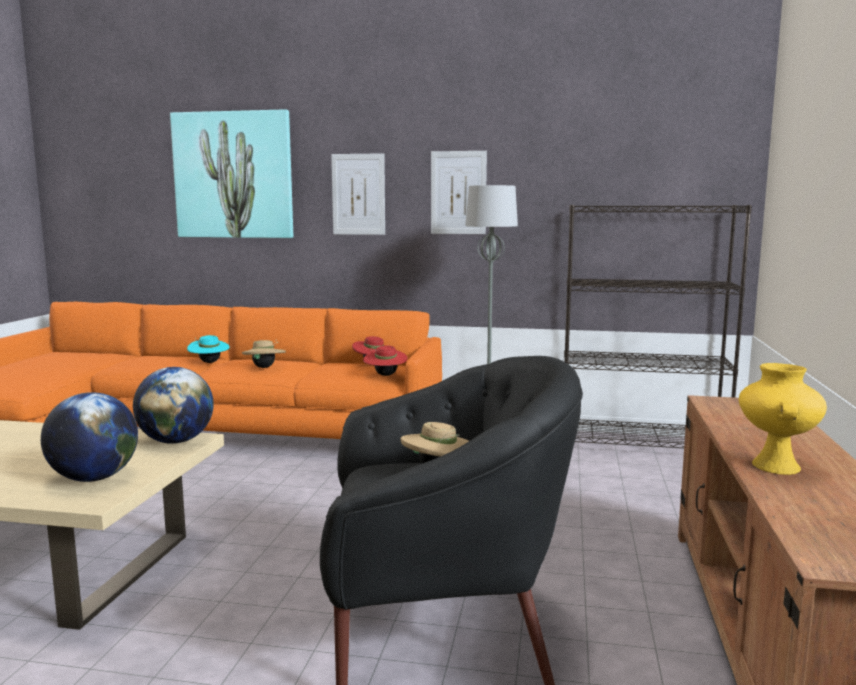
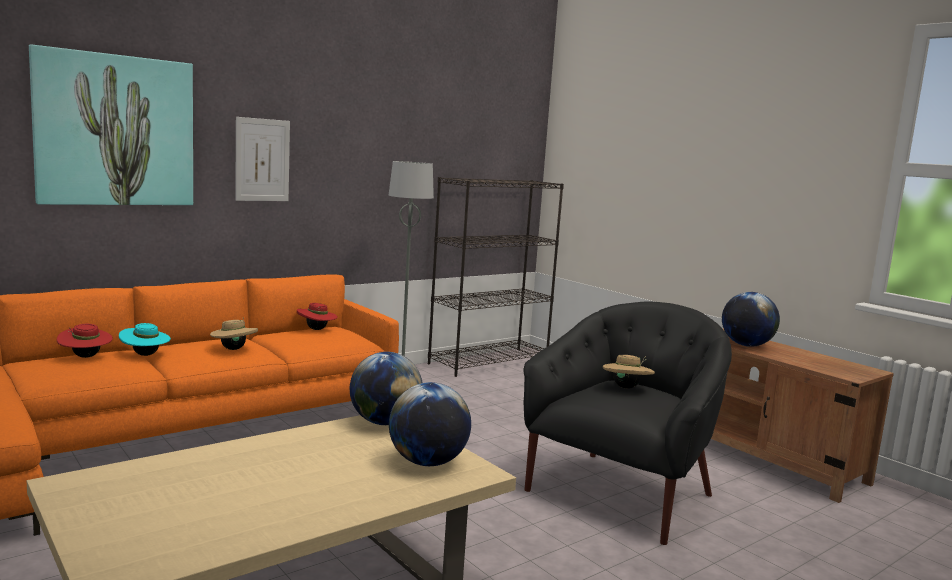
camera: 50 degrees left, 0 degrees up
red hat [363,345,408,376] -> red hat moved to [57,323,113,358]
picture [431,151,487,234] -> none
yellow vase [739,363,827,475] -> globe [722,292,780,347]

